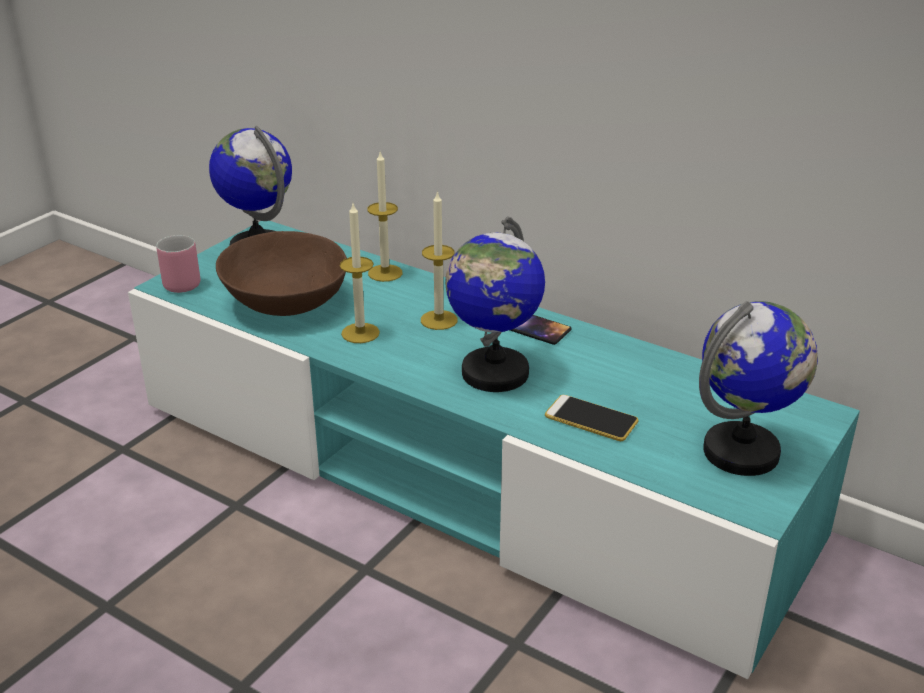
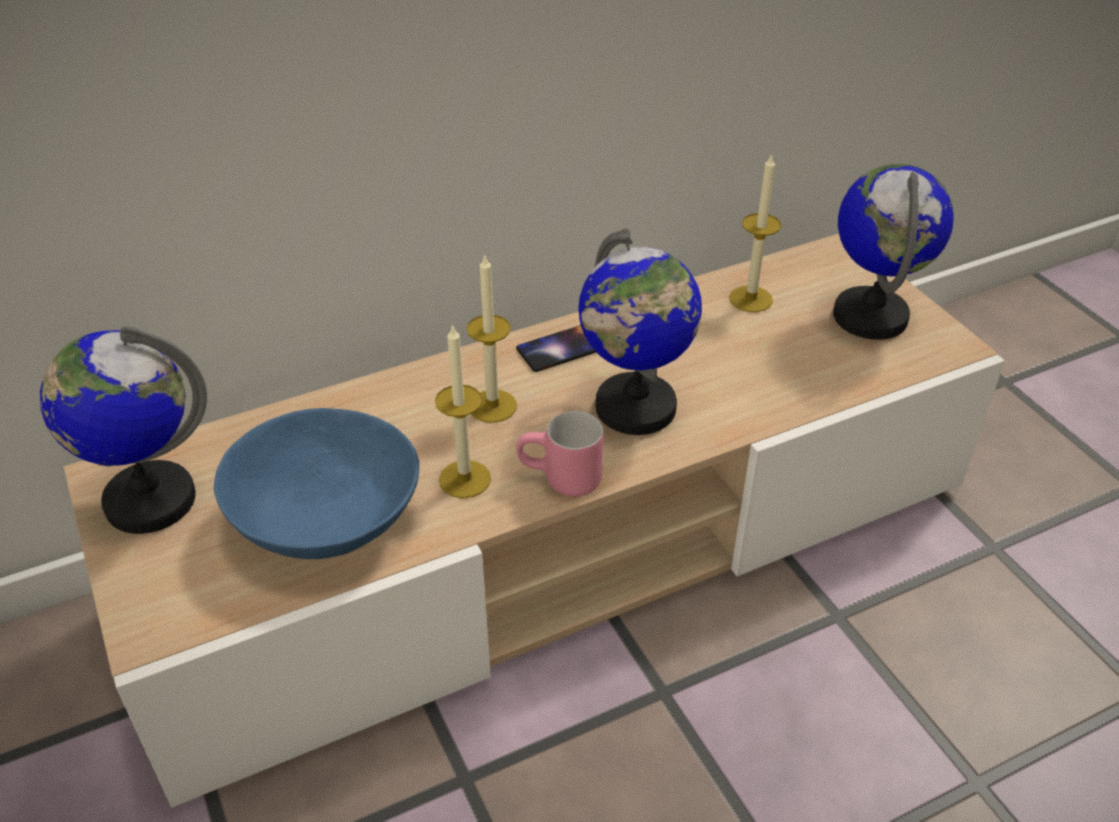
camera: 60 degrees left, 10 degrees up
turquoise tv stand [128,221,860,679] -> beige tv stand [63,234,1005,808]
pink mug [156,235,200,293] -> pink mug moved to [516,411,603,497]
brown bowl [216,231,347,316] -> blue bowl [214,408,419,559]
candle [367,152,403,282] -> candle moved to [729,153,781,312]
phone [545,395,638,441] -> none

